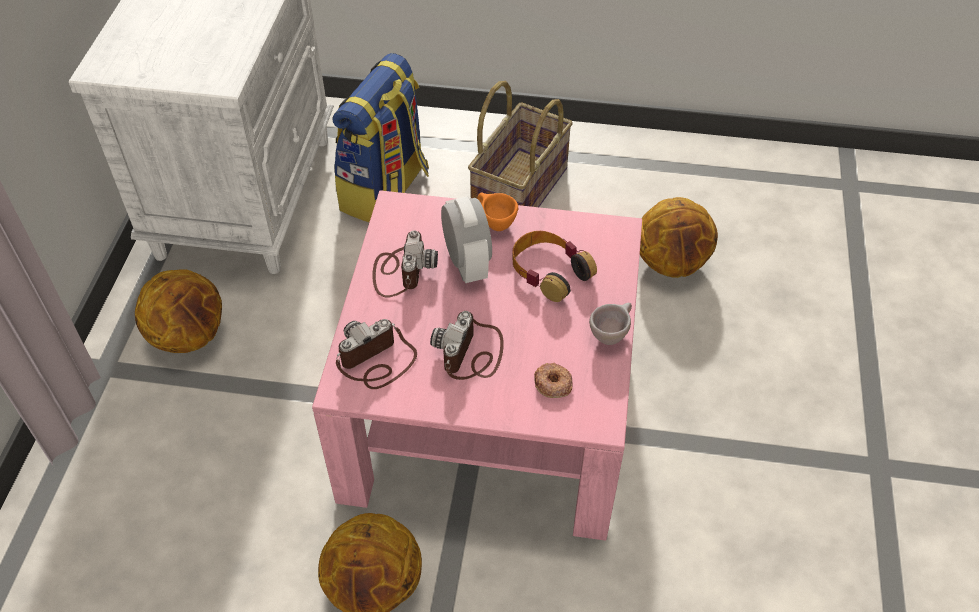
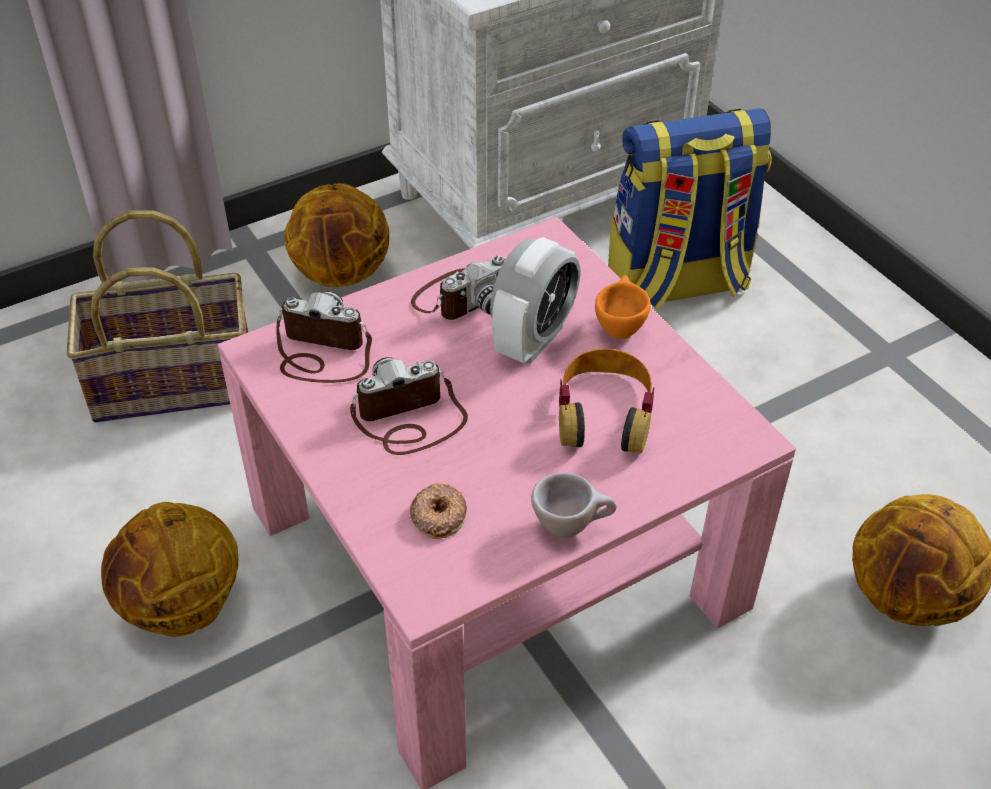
camera: 50 degrees right, 5 degrees down
basket [468,81,573,207] -> basket moved to [67,210,248,422]

